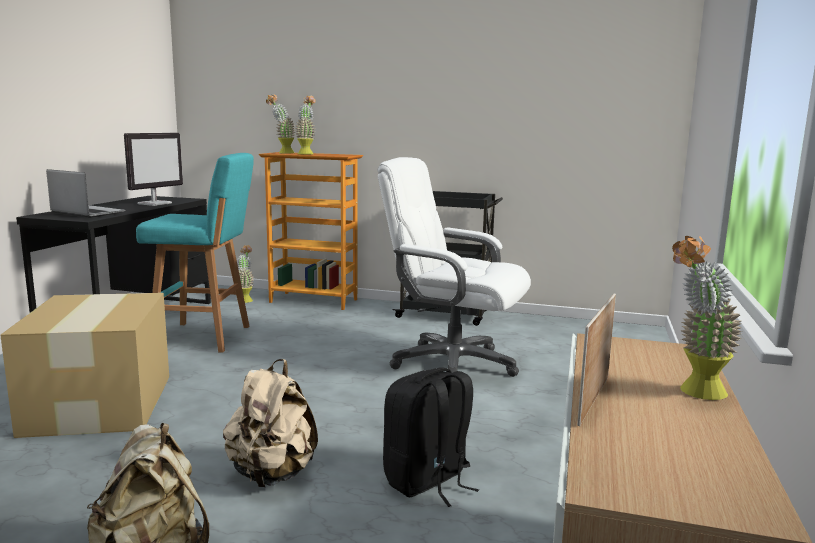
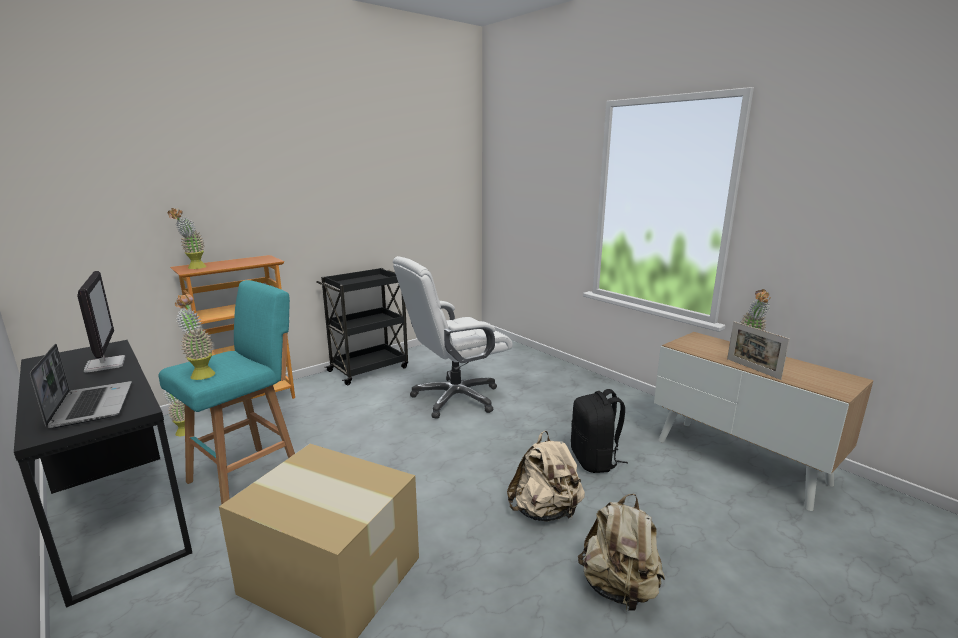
camera: 55 degrees left, 5 degrees up
laptop [46,169,126,218] -> laptop turned 90 degrees clockwise [30,344,132,428]
potted plant [295,95,316,155] -> potted plant moved to [175,294,215,380]

